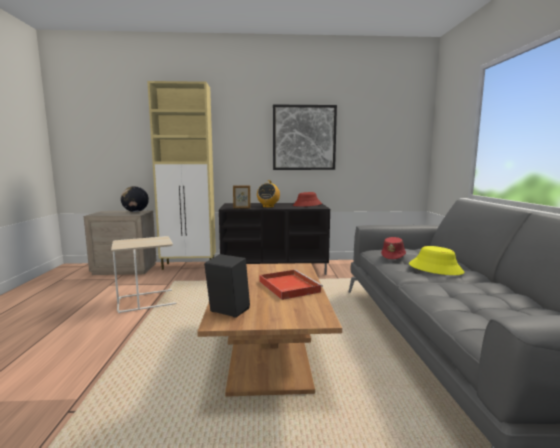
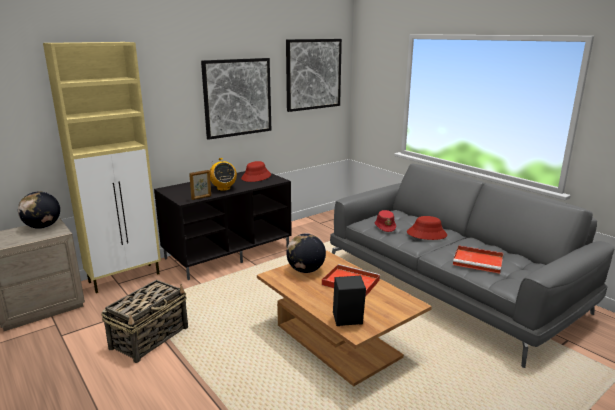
camera: 35 degrees left, 10 degrees up
beige side table [111,236,177,313] -> basket [102,280,188,363]
yellow hat [409,246,465,275] -> red hat [407,216,447,240]
none -> picture [286,39,342,112]
none -> globe [286,233,326,273]
none -> red tray [453,245,503,274]

